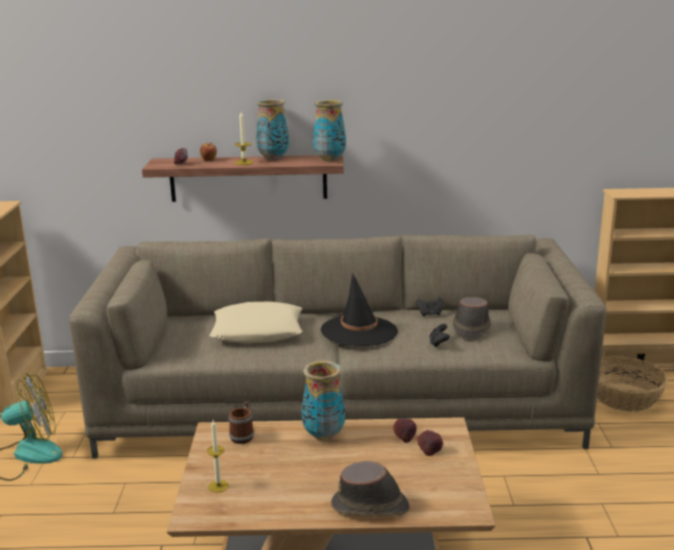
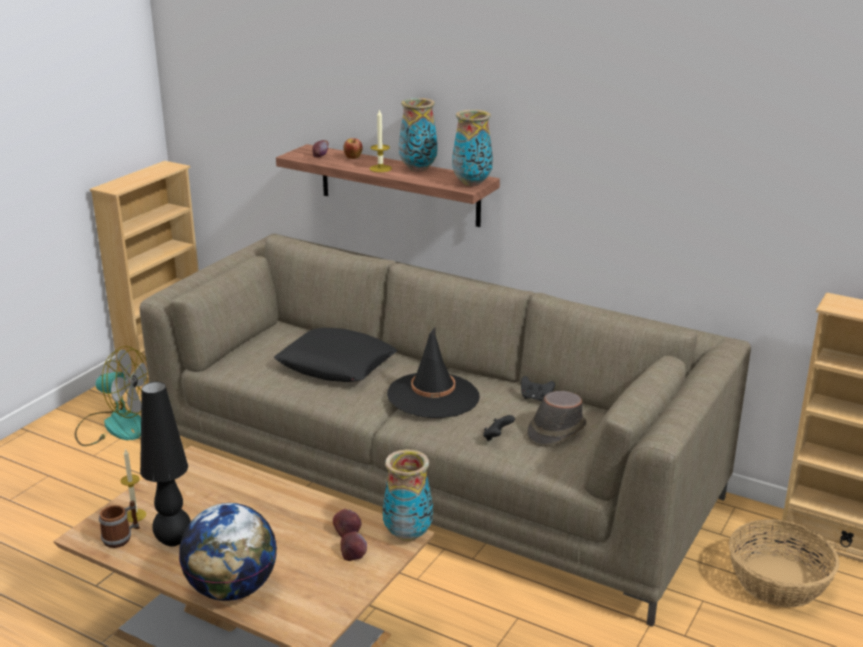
camera: 30 degrees right, 5 degrees up
beige pillow [209,301,302,343] -> black pillow [274,328,397,382]
mug [229,401,254,444] -> mug moved to [99,500,140,548]
vase [302,360,345,441] -> vase moved to [383,450,433,541]
brown hat [331,461,410,516] -> globe [179,503,277,601]
none -> black table lamp [140,382,191,547]

